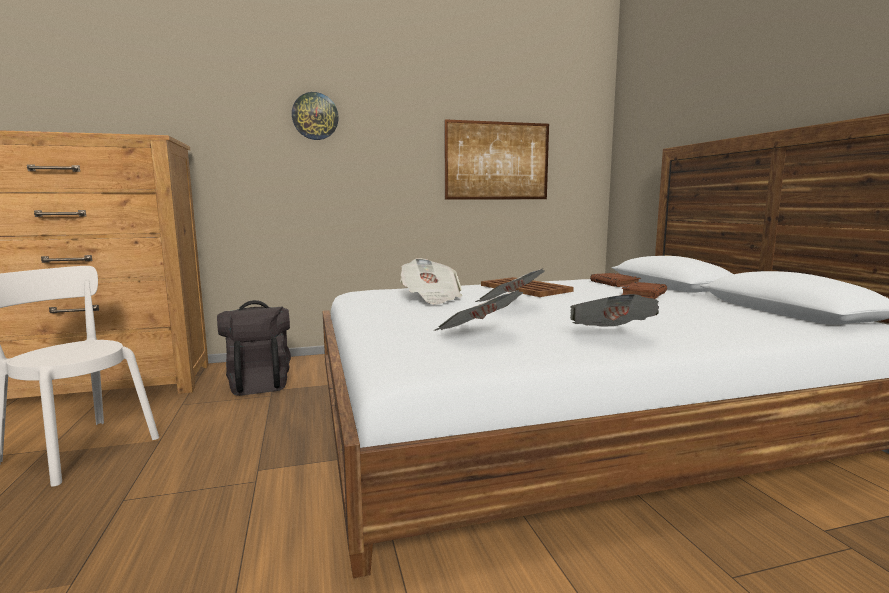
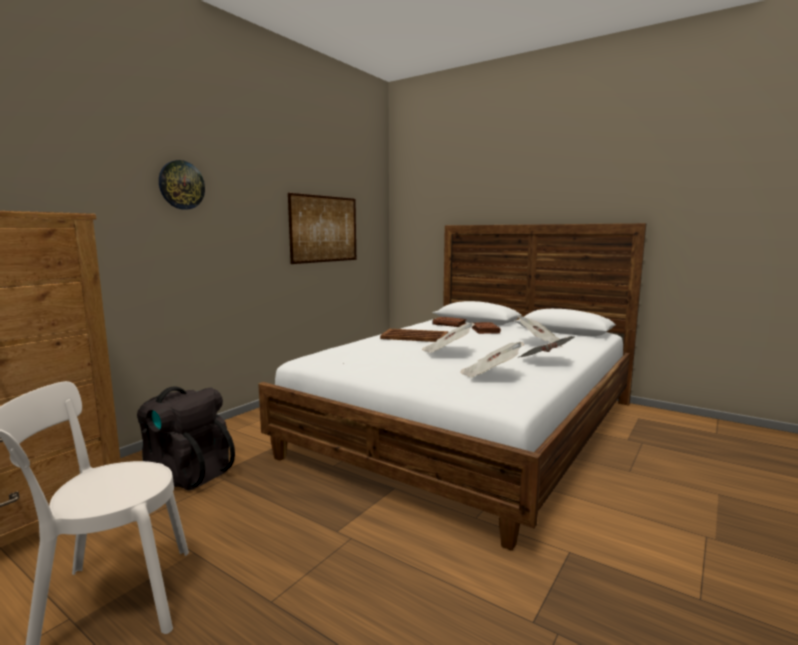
camera: 40 degrees left, 0 degrees up
newspaper [401,258,462,305] -> newspaper moved to [518,316,562,347]

